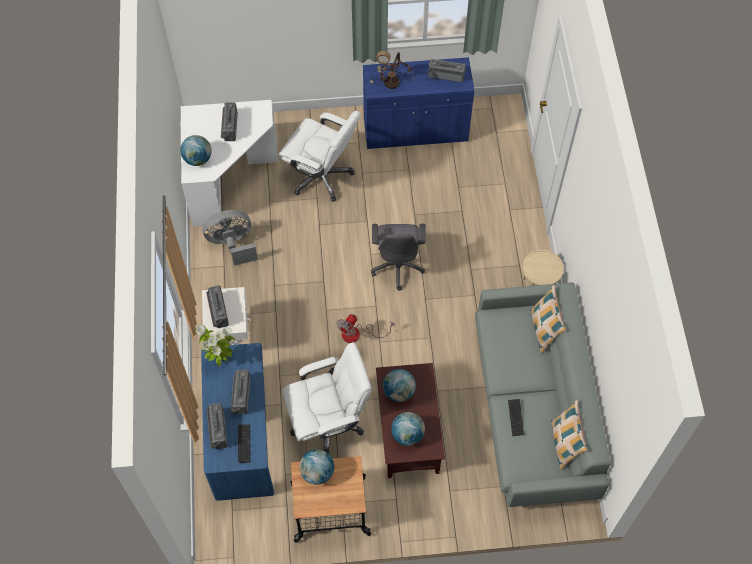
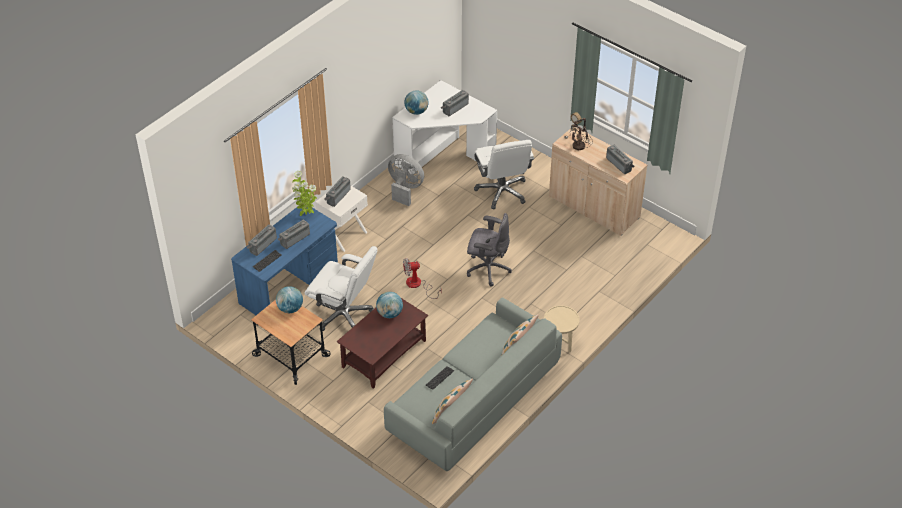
camera: 45 degrees right, 15 degrees down
blue cabinet [363,57,474,149] -> beige cabinet [549,127,647,236]
grey office chair [371,224,425,291] -> grey office chair turned 120 degrees counterclockwise [467,213,512,287]
globe [391,412,425,446] -> none

